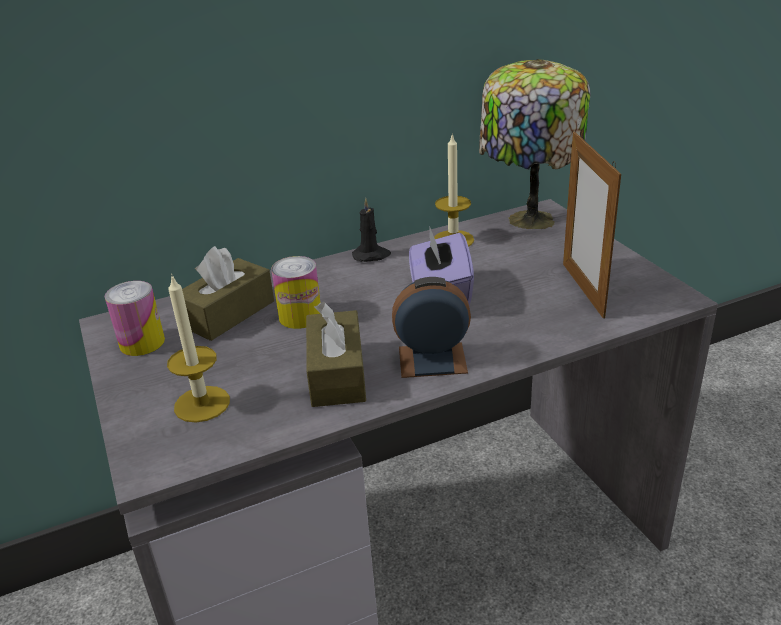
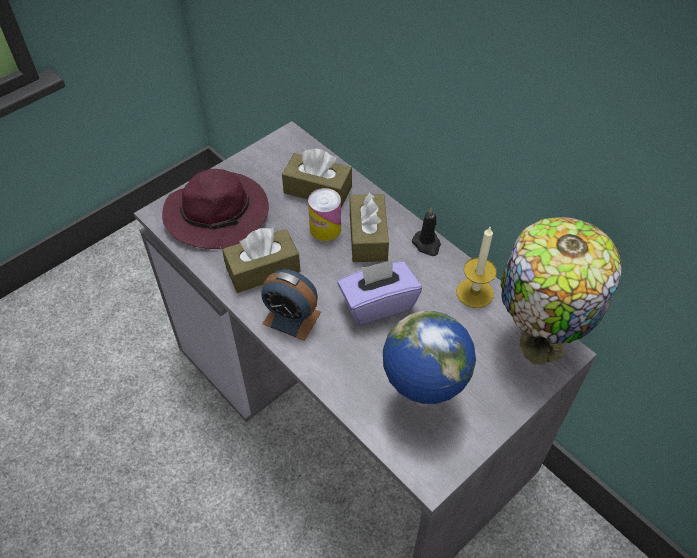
camera: 70 degrees right, 20 degrees up
can [105,281,165,356] -> none
candle [167,274,230,422] -> purple hat [162,169,269,249]
alarm clock [392,277,471,378] -> alarm clock turned 135 degrees clockwise [262,269,321,341]
picture frame [563,132,621,319] -> globe [383,311,476,407]
none -> brown tissue box [350,192,389,262]

